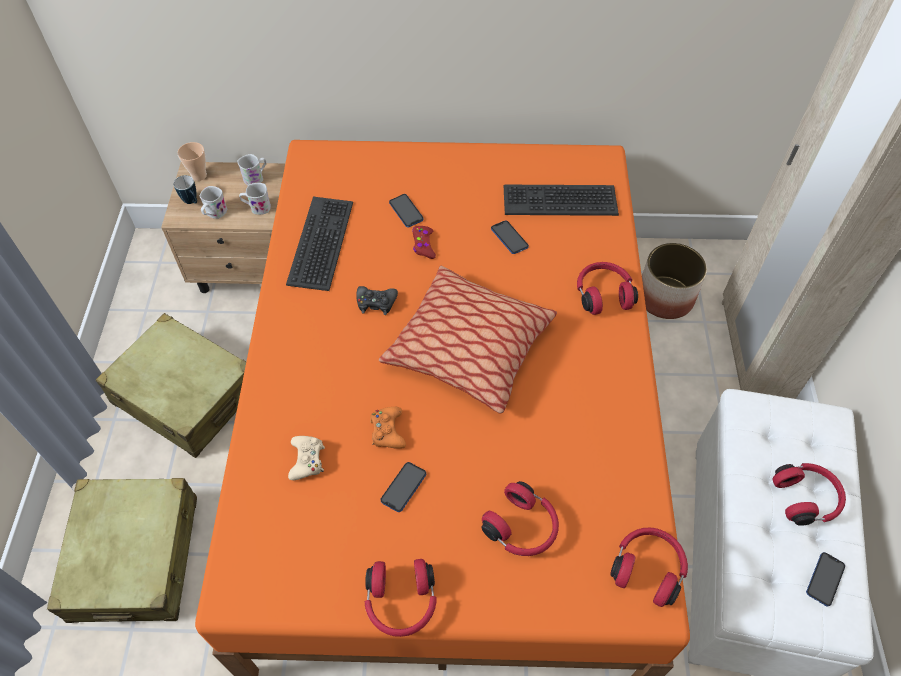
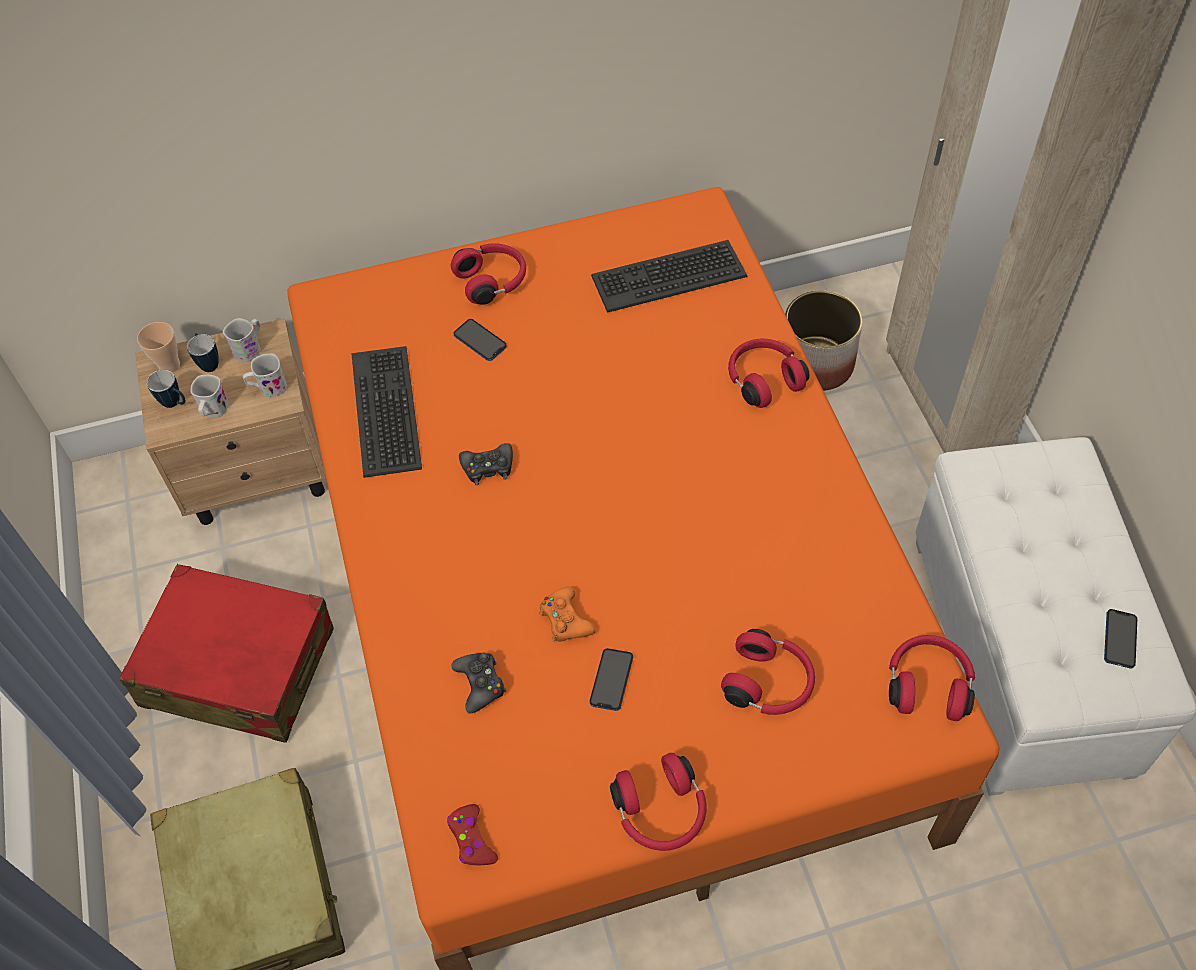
camera: 15 degrees left, 0 degrees up
beige suitcase [96,313,246,458] -> red suitcase [119,564,333,743]
beige game controller [288,436,325,480] -> black game controller [451,653,506,714]
pillow [379,266,557,414] -> none
red game controller [412,226,436,259] -> red game controller moved to [447,804,498,866]
phone [491,221,529,254] -> none
red headphones [773,463,846,526] -> red headphones moved to [451,243,526,305]
none -> mug [187,333,219,372]

